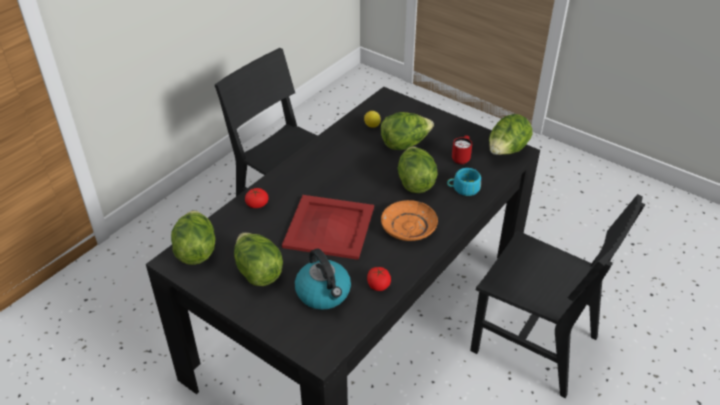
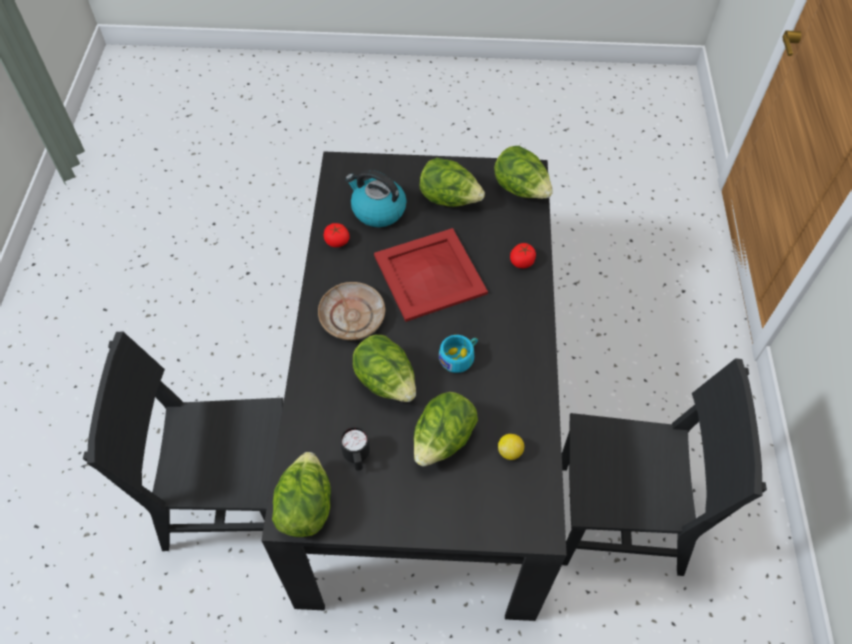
camera: 145 degrees right, 15 degrees up
orange plate [381,200,438,241] -> beige plate [318,282,385,340]
turquoise cup [447,168,481,196] -> turquoise cup moved to [439,335,478,373]
red mug [452,135,472,165] -> black mug [340,427,370,471]

